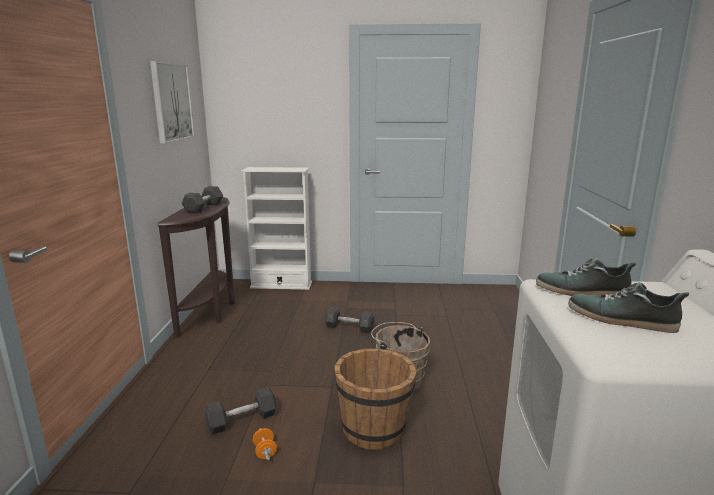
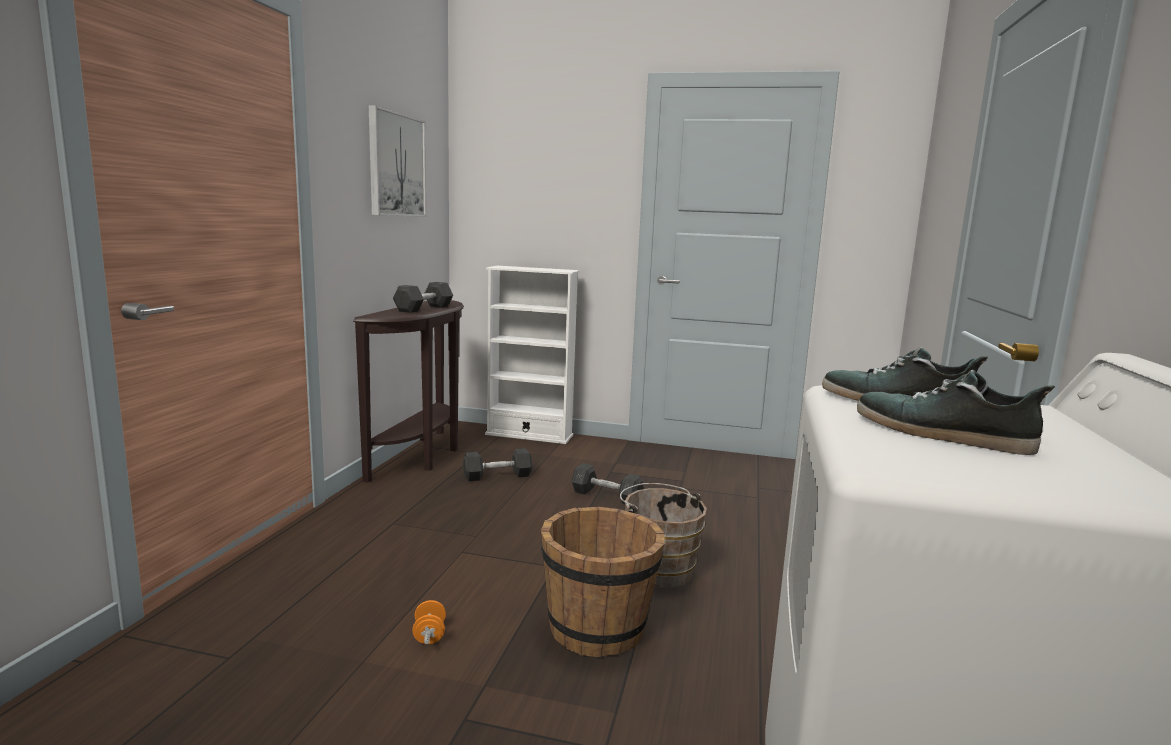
camera: 10 degrees right, 5 degrees down
grey dumbbell [205,387,277,434] -> grey dumbbell moved to [463,448,532,481]

